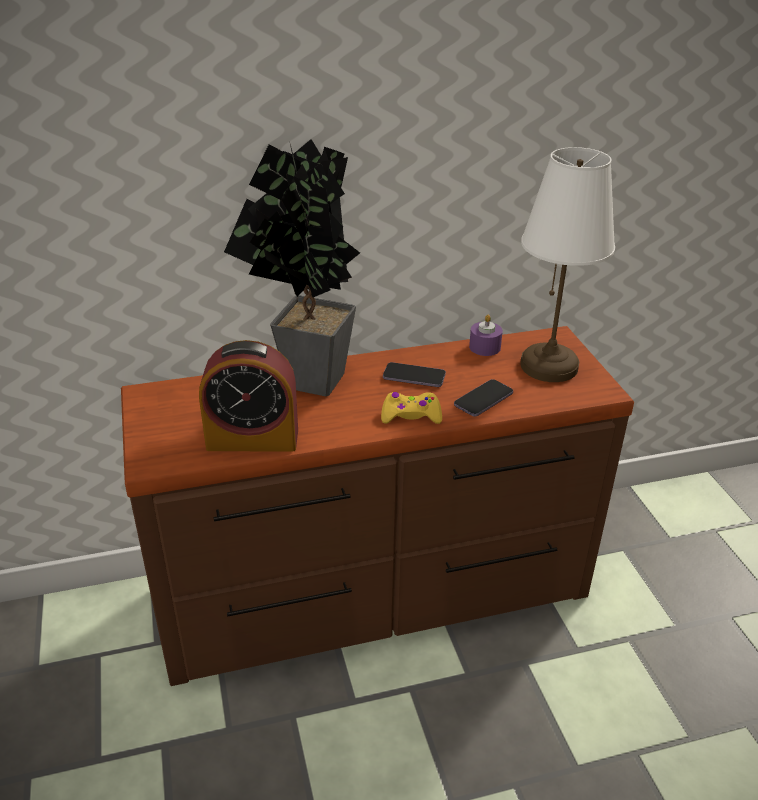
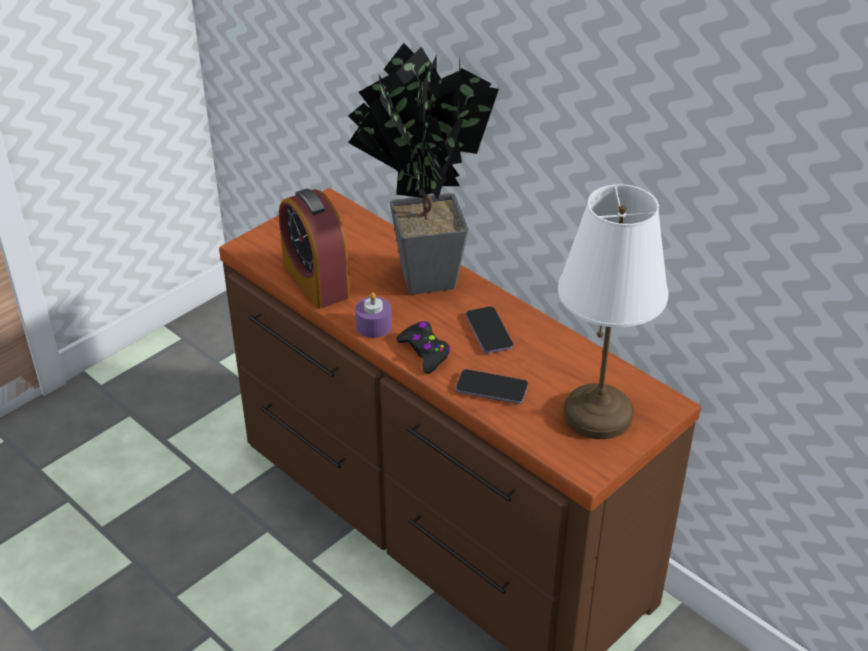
camera: 60 degrees right, 5 degrees up
yellow game controller [381,392,442,424] -> black game controller [397,321,451,374]
purple candle [469,315,503,356] -> purple candle moved to [355,292,392,338]

